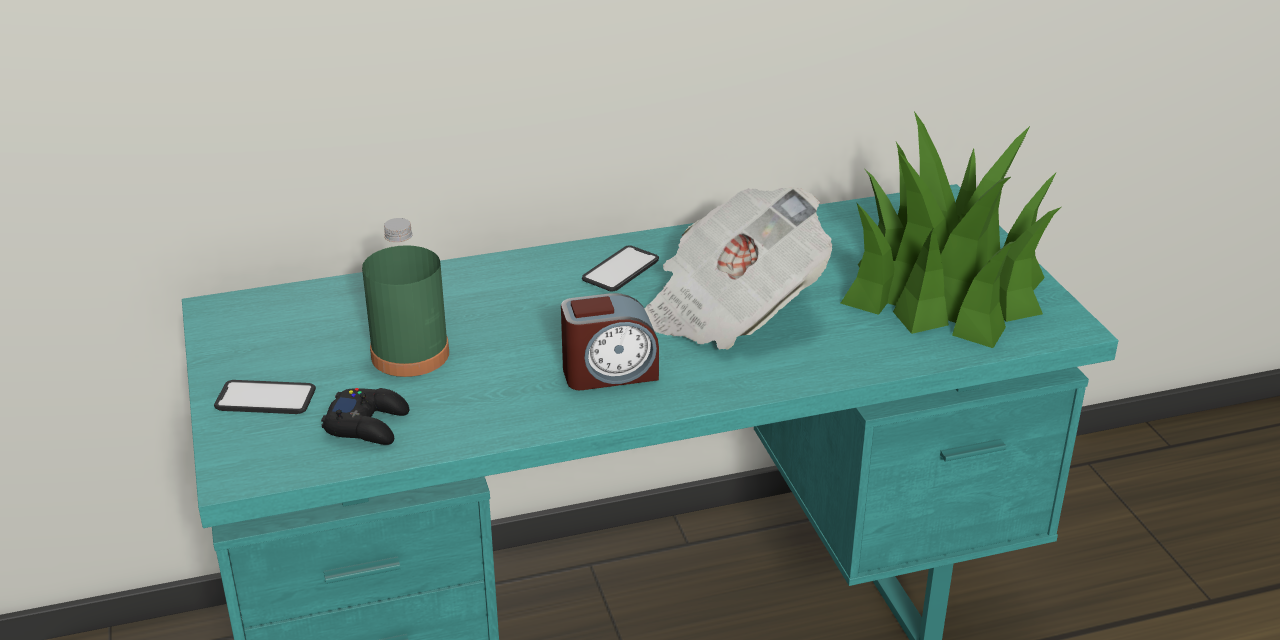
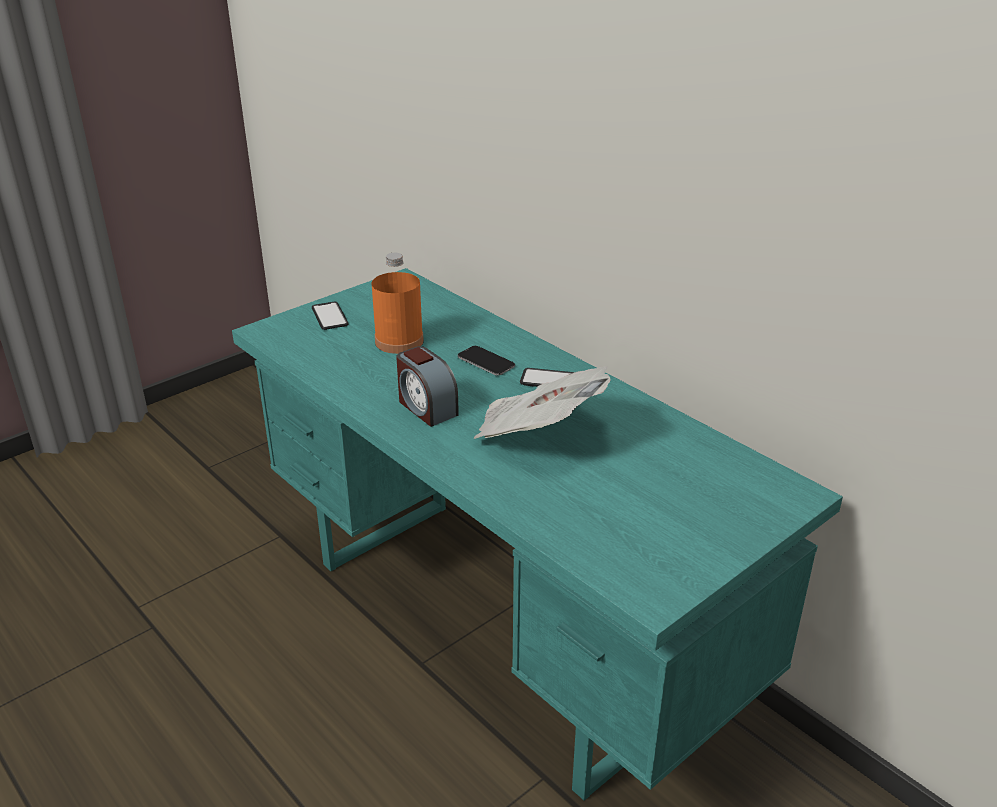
camera: 65 degrees right, 0 degrees up
black game controller [321,388,409,445] -> none
green bottle [362,218,449,377] -> orange bottle [372,253,424,354]
potted plant [840,111,1061,348] -> none
none -> phone [457,346,515,376]

